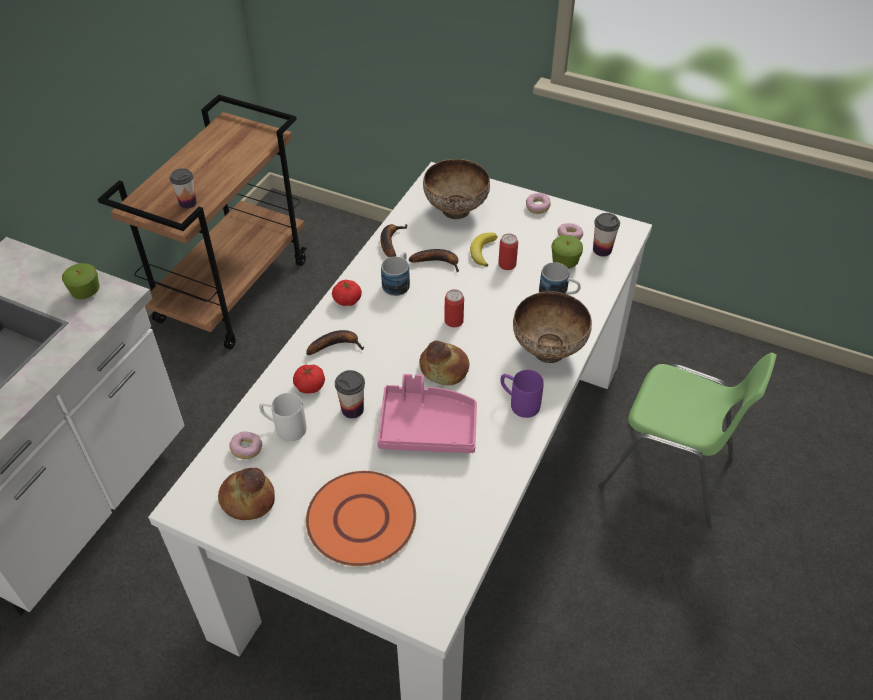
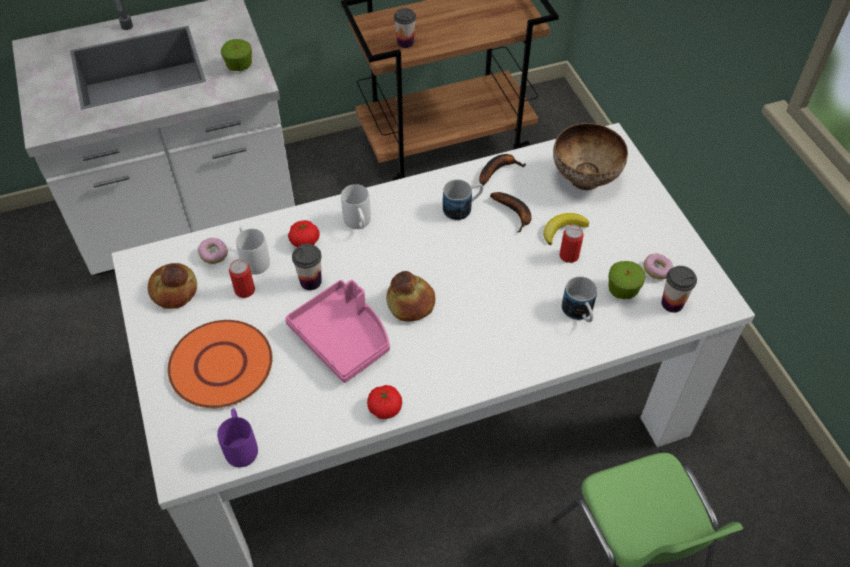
camera: 45 degrees right, 5 degrees up
banana [306,330,364,355] -> white mug [341,184,371,229]
tomato [332,280,362,306] -> tomato moved to [367,385,402,419]
can [444,289,464,327] -> can moved to [229,259,255,298]
purple mug [500,370,544,418] -> purple mug moved to [217,408,258,467]
bowl [513,292,592,363] -> none
donut [526,193,551,214] -> none

